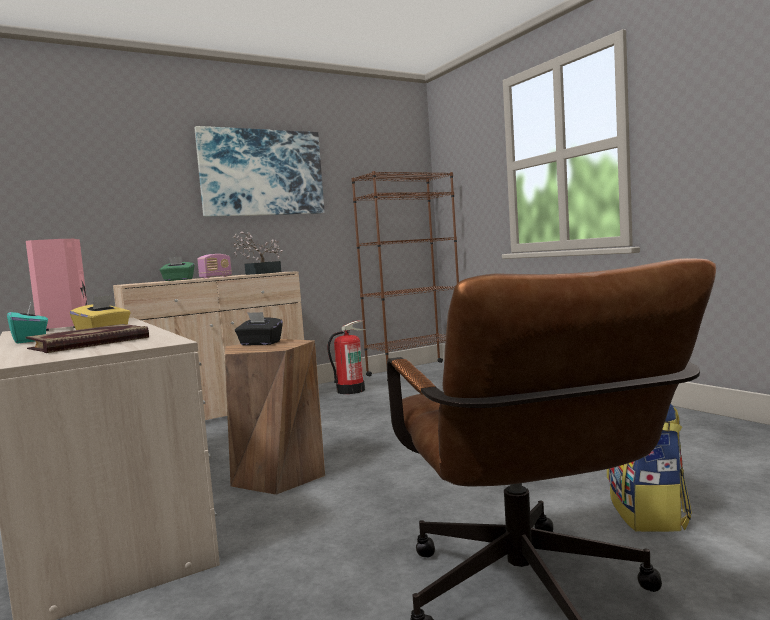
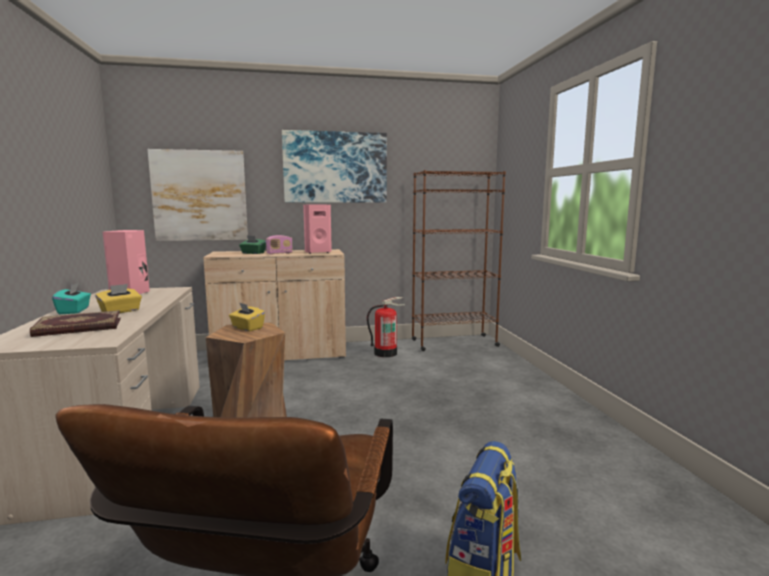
camera: 20 degrees right, 5 degrees up
potted plant [233,231,283,275] -> pink speaker [303,205,332,254]
black tissue box [235,312,283,346] -> yellow tissue box [229,302,265,331]
none -> picture [147,149,248,241]

